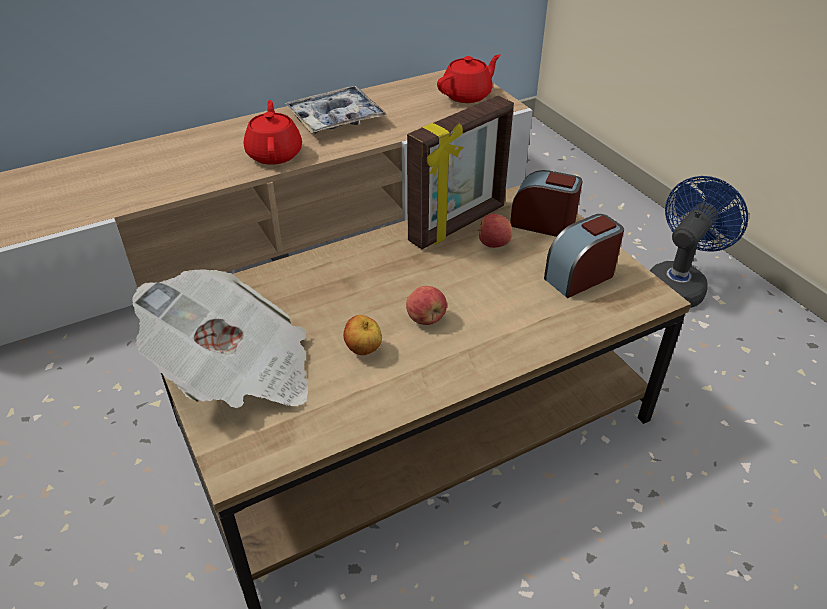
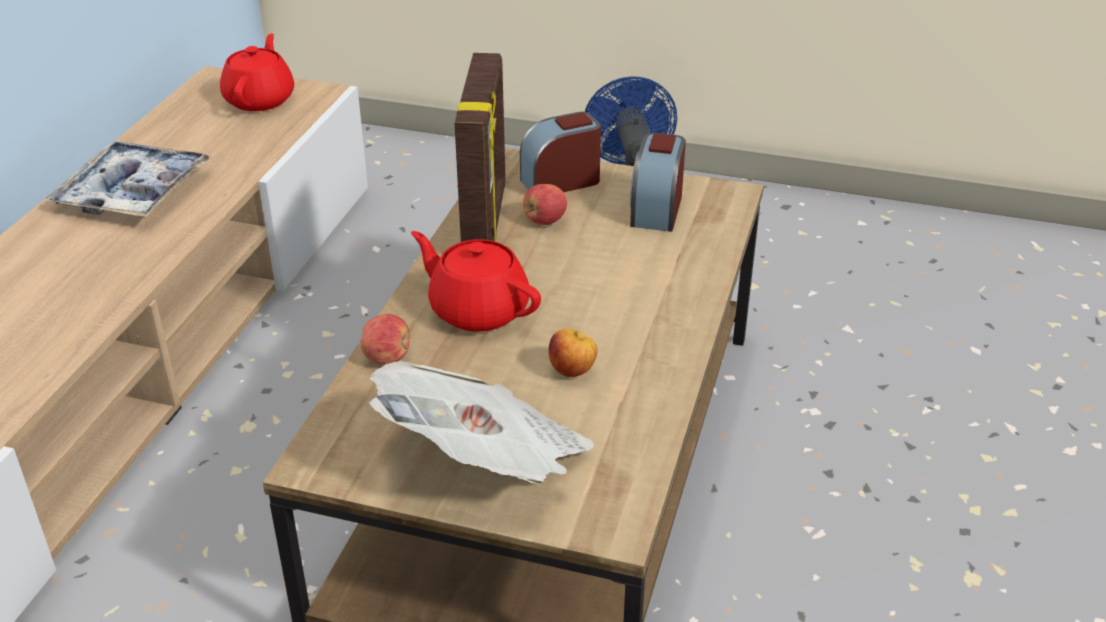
camera: 45 degrees left, 5 degrees down
red teapot [244,100,302,165] -> red teapot moved to [411,231,541,332]
apple [406,286,447,325] -> apple moved to [360,314,410,365]

